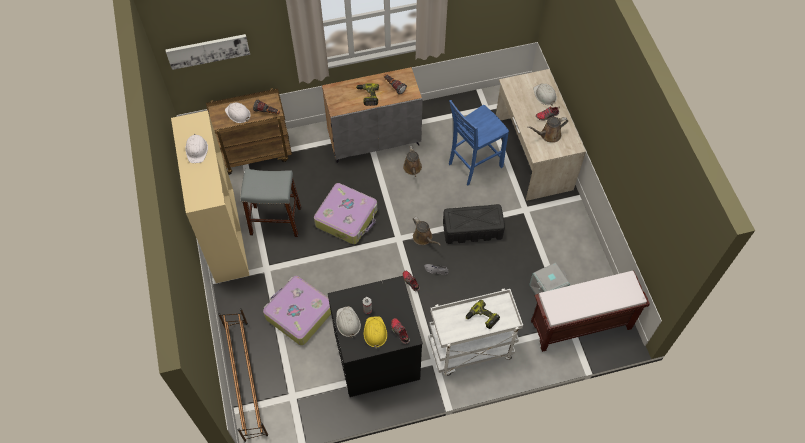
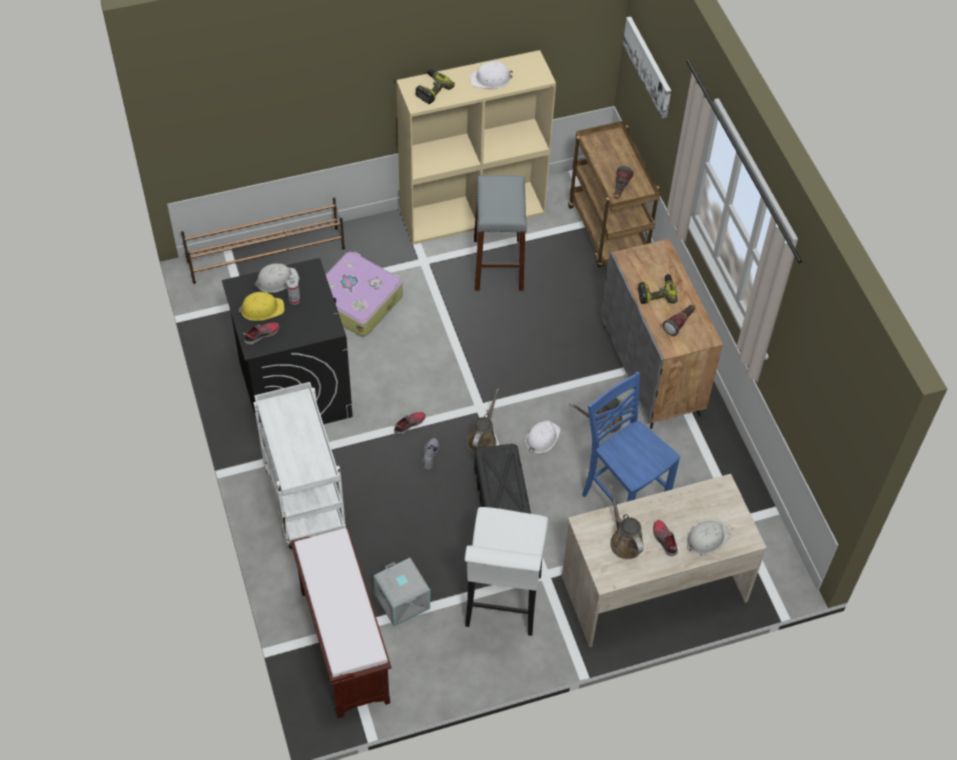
camera: 85 degrees right, 5 degrees down
white hard hat [225,102,251,123] -> white hard hat moved to [526,421,561,453]
suitcase [314,183,377,244] -> none
brown watering can [413,217,441,245] -> brown watering can turned 150 degrees clockwise [467,388,499,453]
power drill [466,300,500,329] -> power drill moved to [415,69,455,104]
none -> white stool [465,507,548,636]

